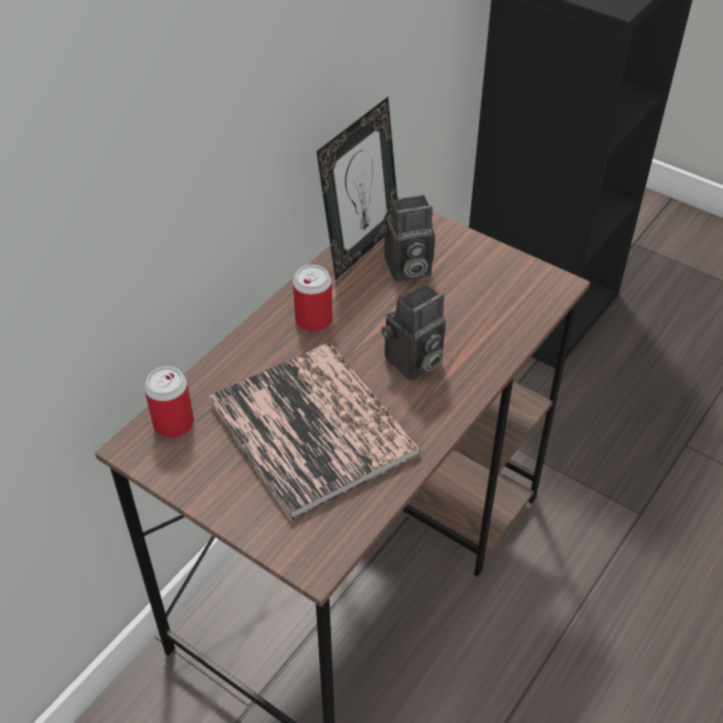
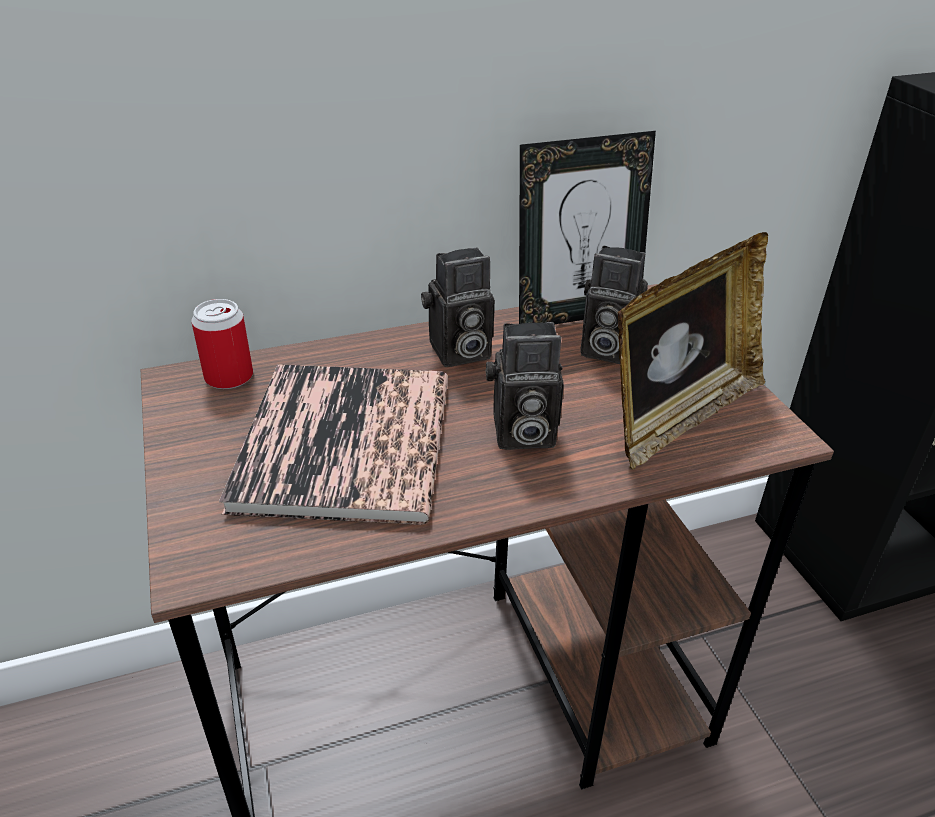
camera: 35 degrees right, 10 degrees down
can [293,265,333,332] -> camera [421,247,495,367]
none -> picture frame [618,232,768,470]

